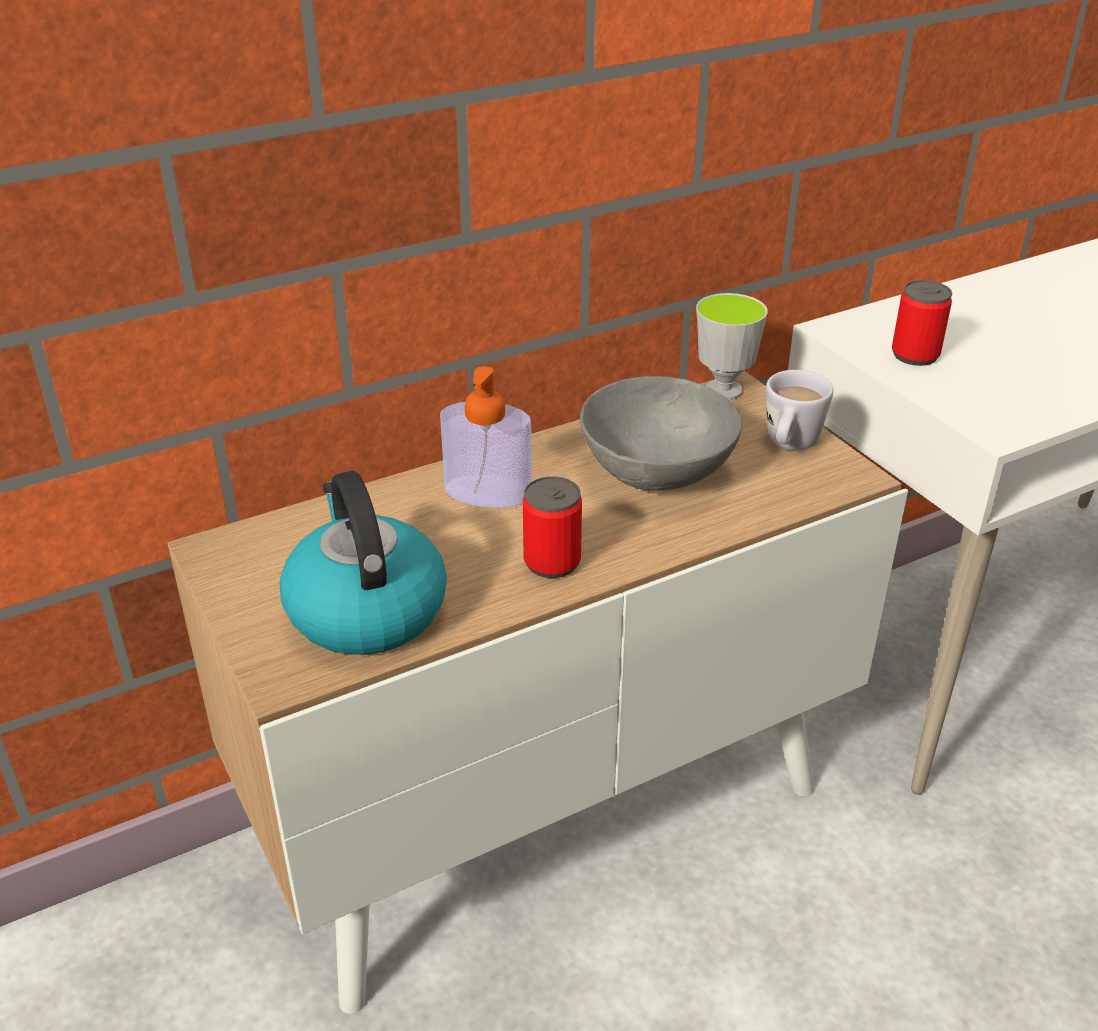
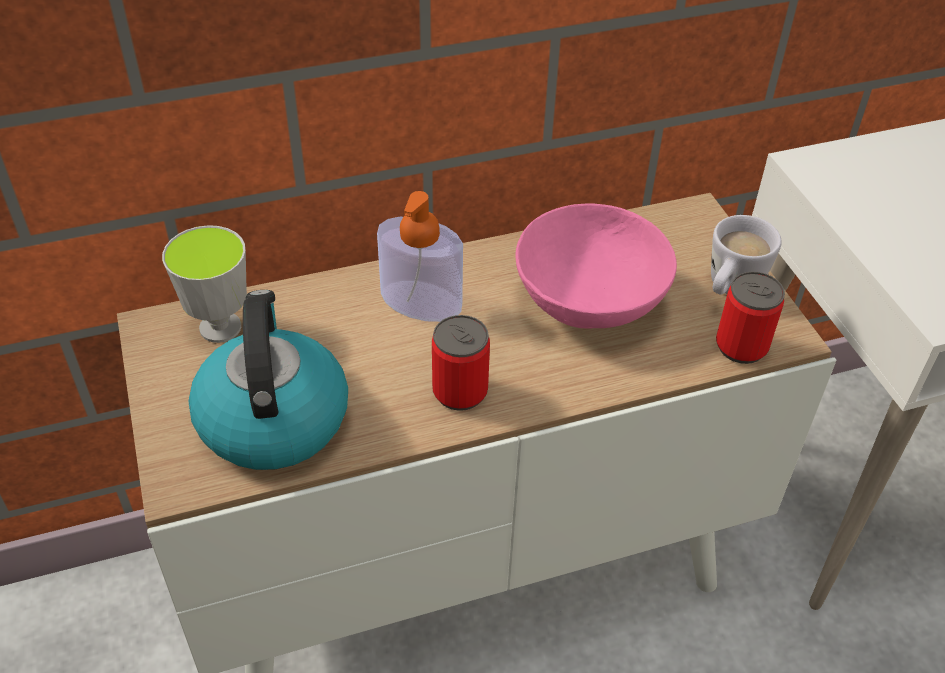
camera: 10 degrees right, 10 degrees up
grey bowl [580,376,742,491] -> pink bowl [515,203,677,328]
cup [696,293,768,400] -> cup moved to [162,225,247,343]
can [892,280,952,366] -> can moved to [716,271,785,364]

